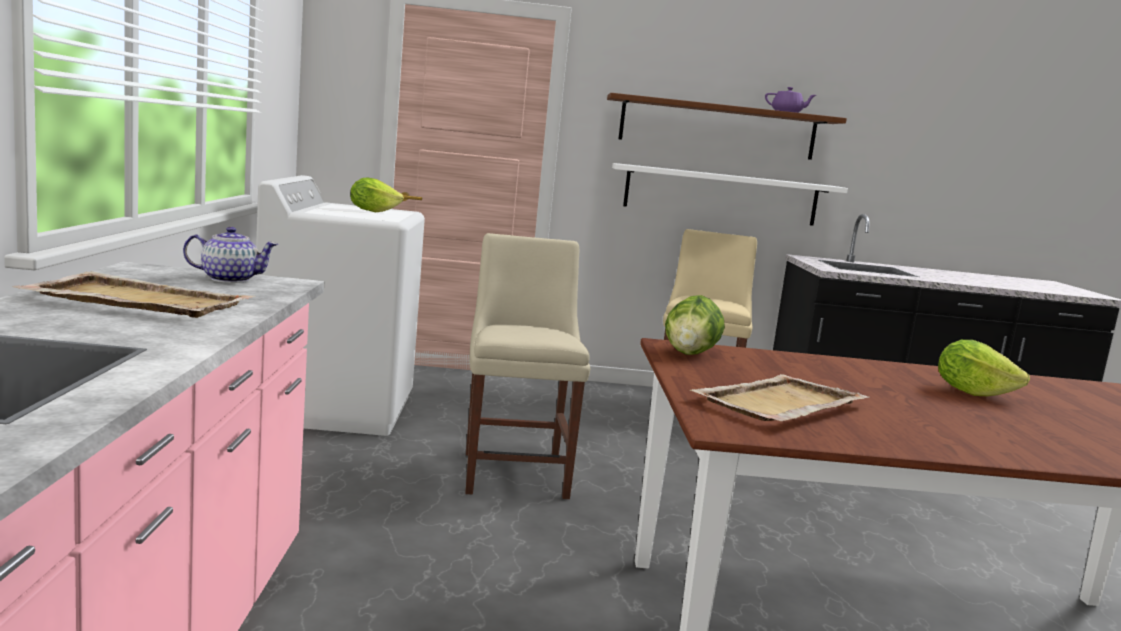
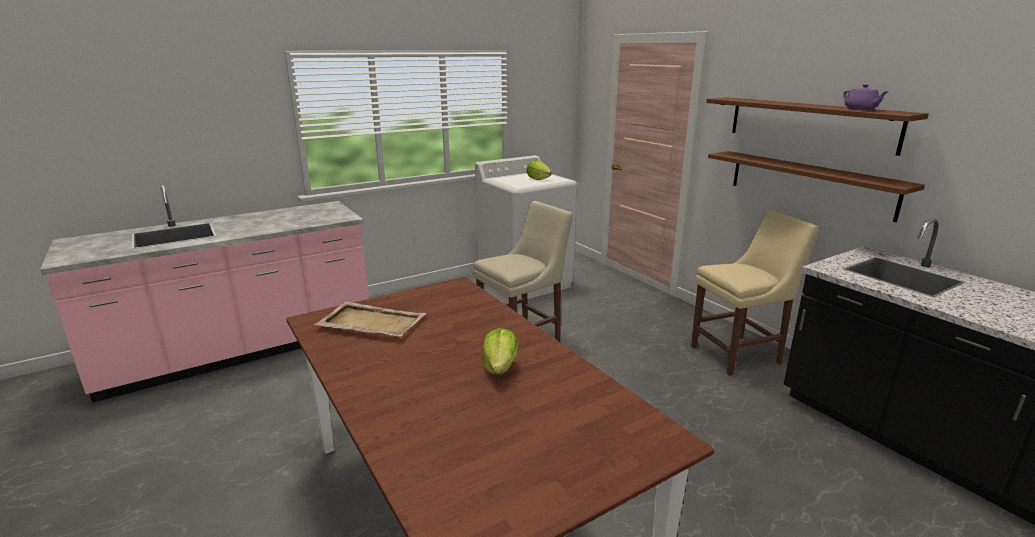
camera: 60 degrees right, 10 degrees up
beige tray [12,272,256,318] -> none
teapot [183,227,278,283] -> none
white shelf [612,163,848,226] -> brown shelf [708,151,925,222]
lettuce [665,295,725,355] -> none

